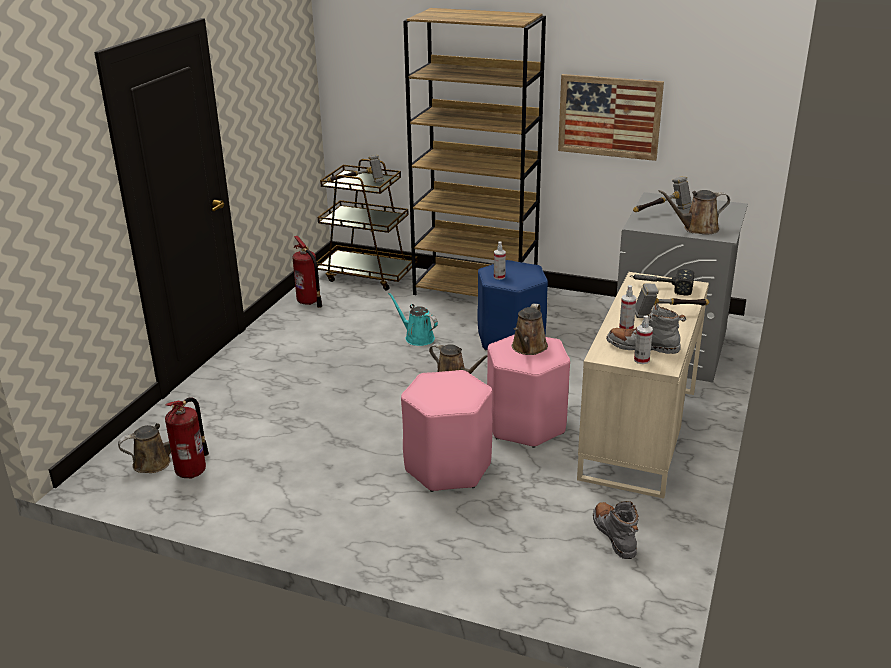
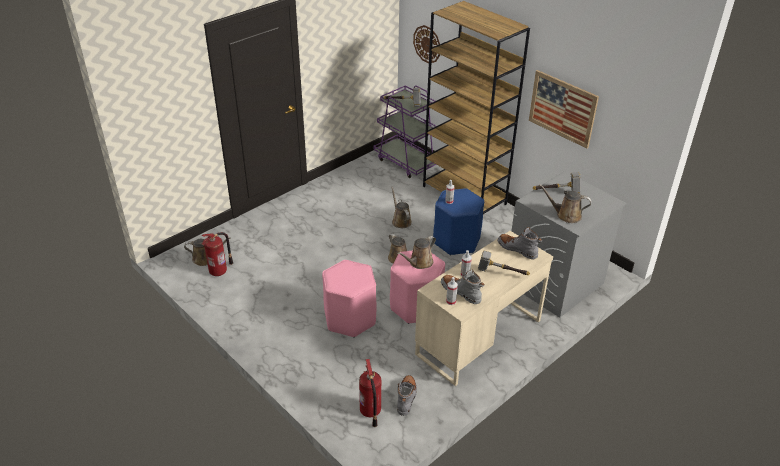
camera: 25 degrees right, 10 degrees up
fire extinguisher [292,236,322,308] -> fire extinguisher moved to [359,359,381,427]
brown cart [317,159,417,291] -> purple cart [373,85,436,178]
turquoise watering can [388,292,438,346] -> brown watering can [391,187,412,228]
hammer [632,269,694,296] -> grey boot [497,227,542,259]
none -> wall clock [413,25,440,63]

